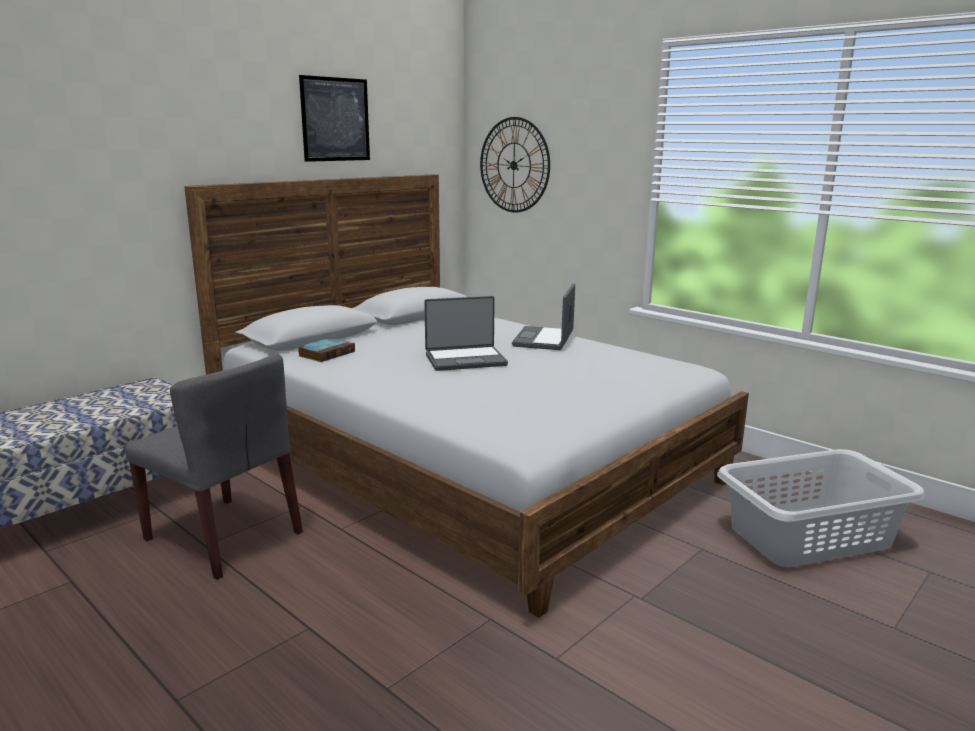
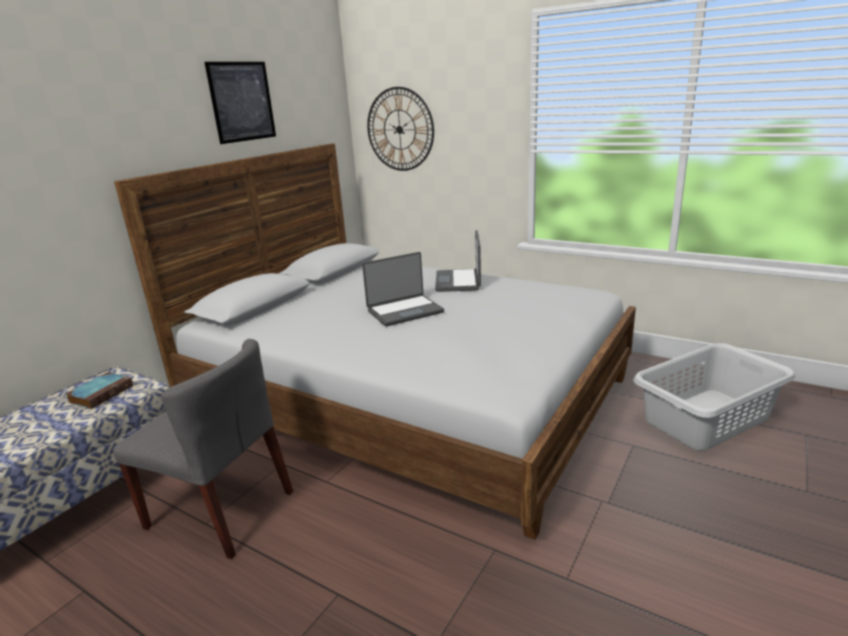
camera: 10 degrees left, 5 degrees up
book [298,337,355,362] -> book moved to [66,372,133,409]

